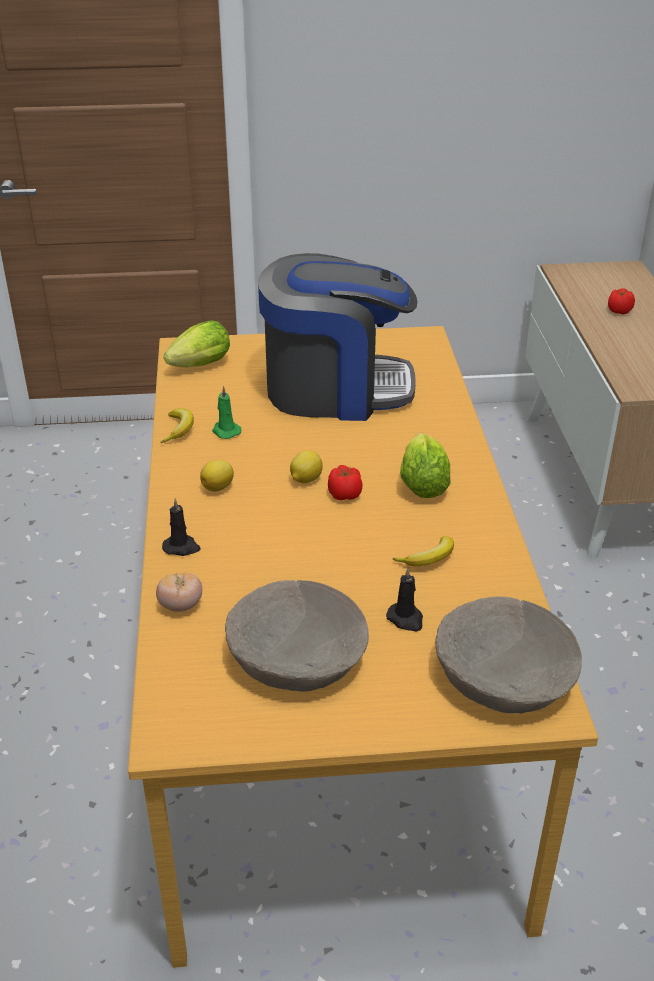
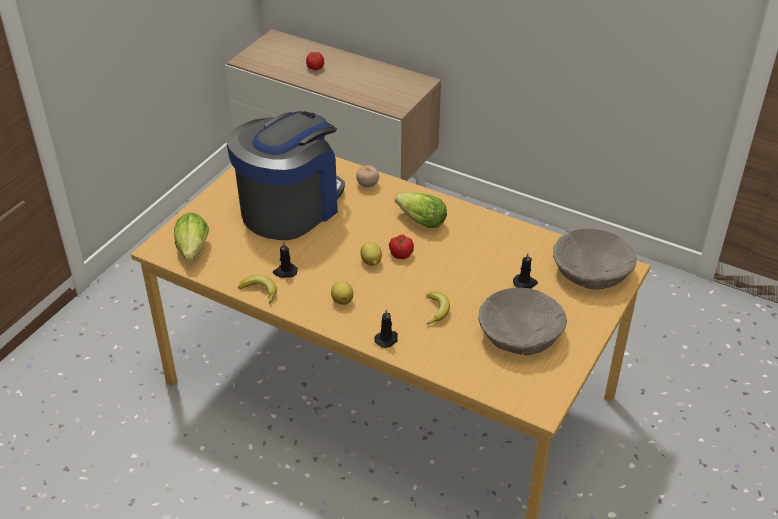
camera: 55 degrees left, 5 degrees up
tomato [156,572,202,612] -> tomato moved to [356,165,379,187]
green candle [212,386,241,439] -> black candle [273,241,298,278]
banana [393,536,454,566] -> banana moved to [426,292,450,325]

